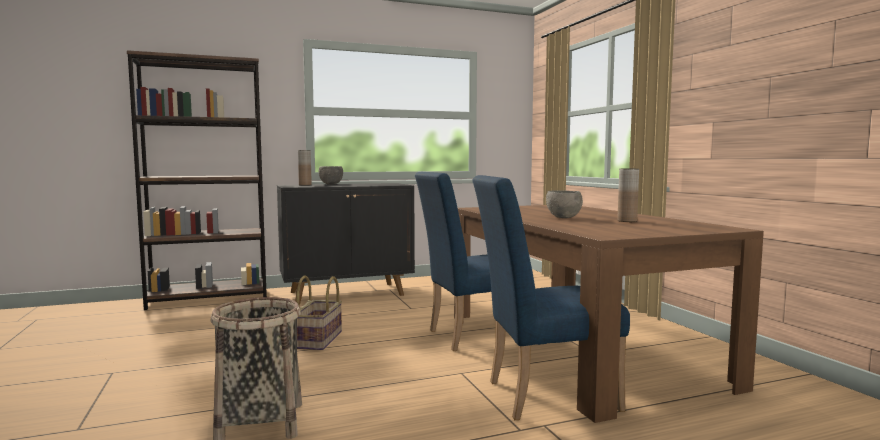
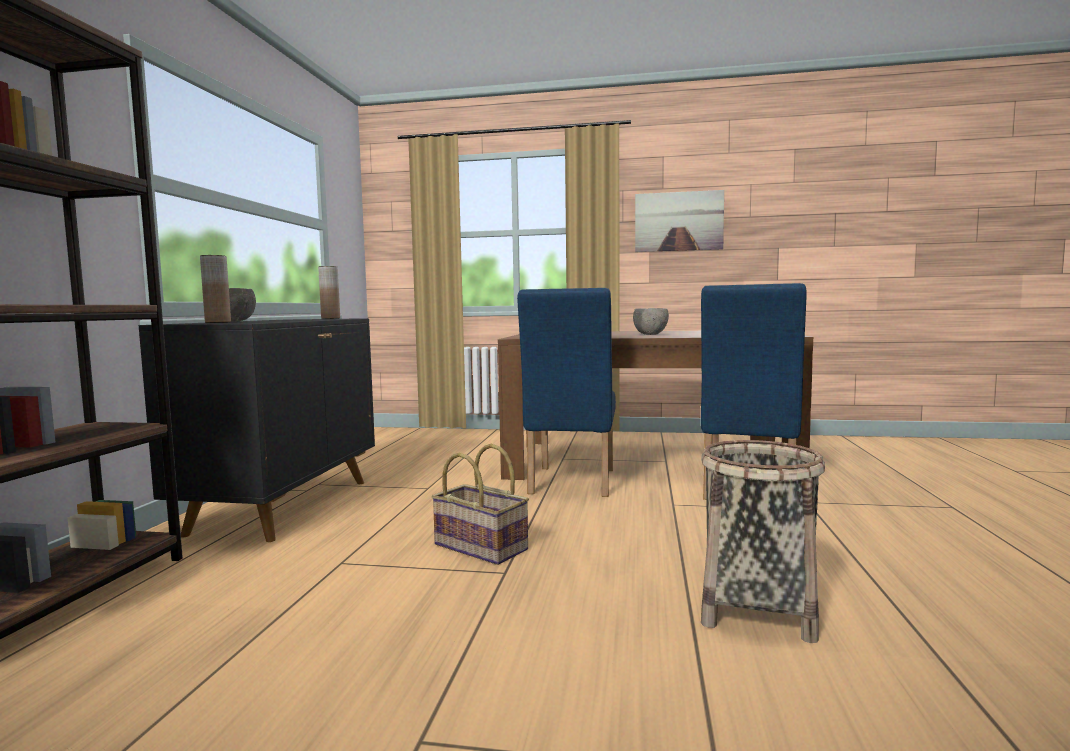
camera: 60 degrees left, 0 degrees up
brown vase [617,169,639,222] -> brown vase moved to [318,266,340,319]
none -> picture [635,190,724,252]

